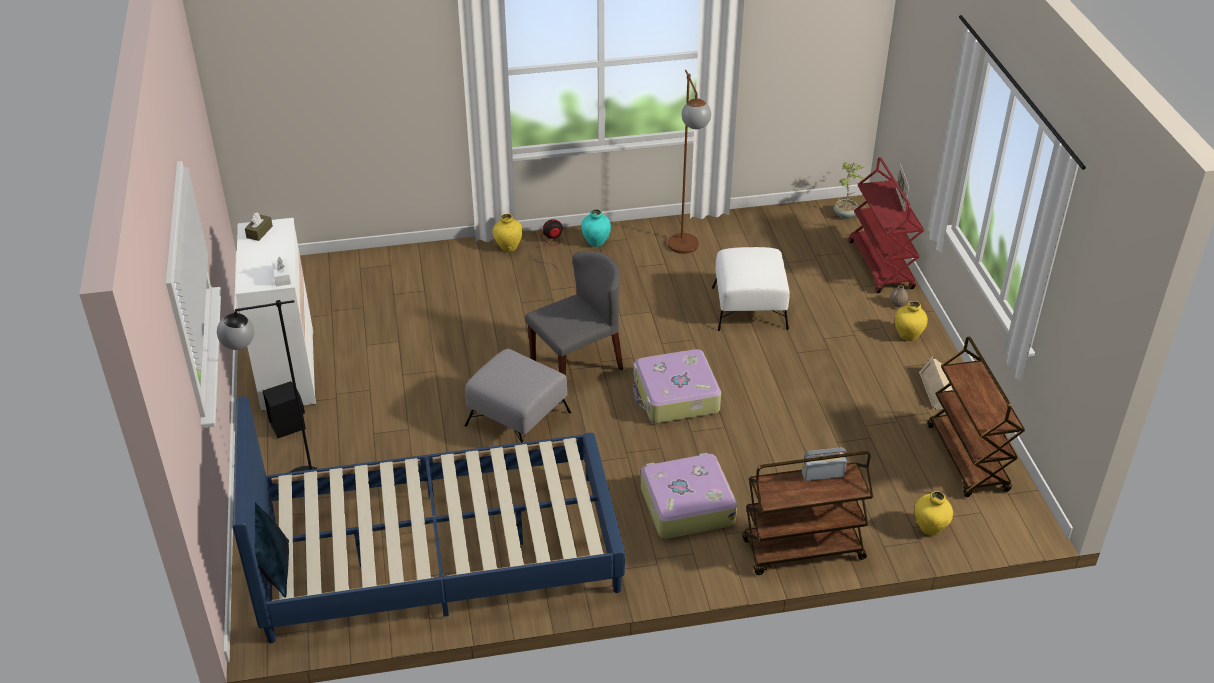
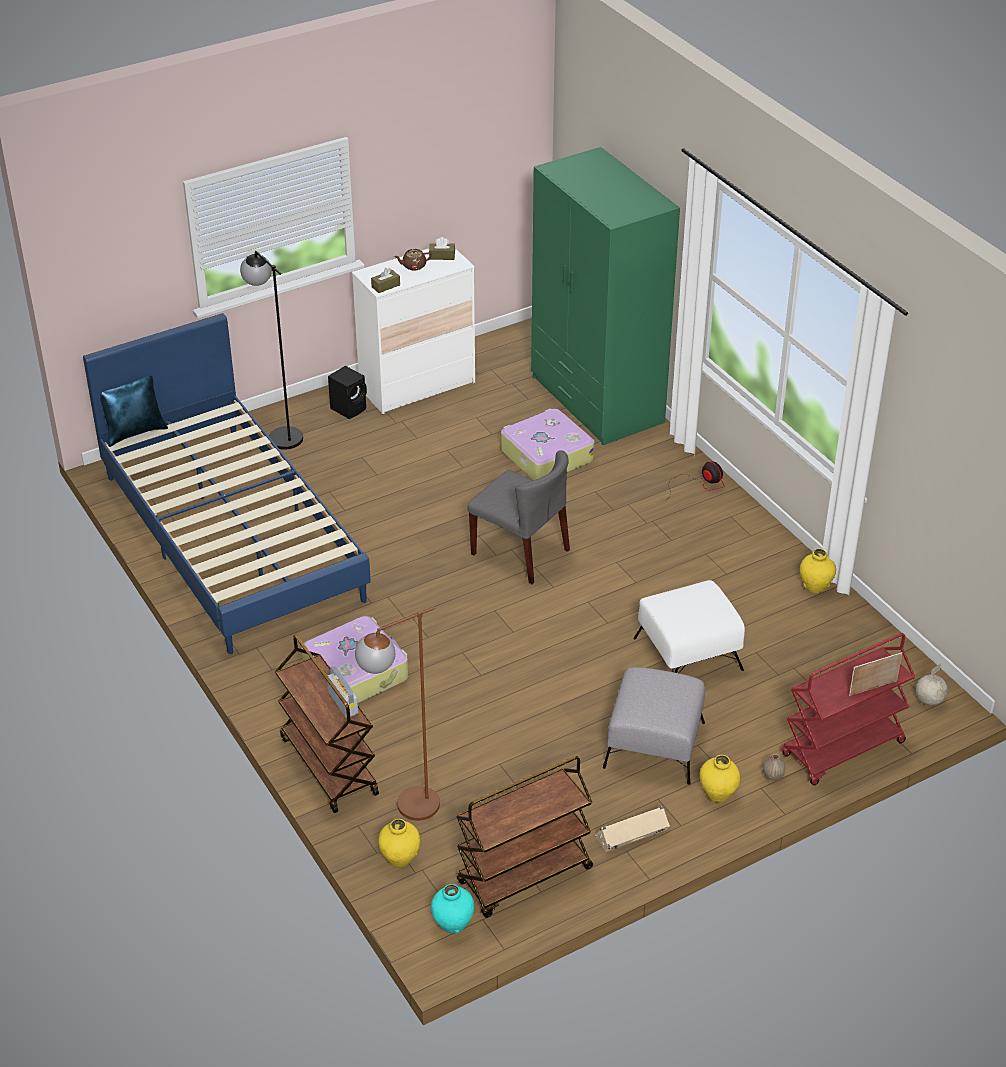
camera: 70 degrees right, 0 degrees up
white tissue box [272,257,291,287] -> brown tissue box [371,268,400,293]
grey ottoman [465,349,571,443] -> grey ottoman moved to [603,667,705,785]
yellow vase [493,214,523,252] -> yellow vase moved to [800,548,836,593]
turquoise vase [581,209,611,247] -> turquoise vase moved to [431,884,475,934]
suitcase [633,349,721,423] -> suitcase moved to [501,409,594,480]
brown floor lamp [668,70,711,254] -> brown floor lamp moved to [355,607,440,821]
potted plant [834,162,865,219] -> globe [916,663,948,705]
none -> brown teapot [394,249,432,271]
none -> green wardrobe [531,147,680,445]

